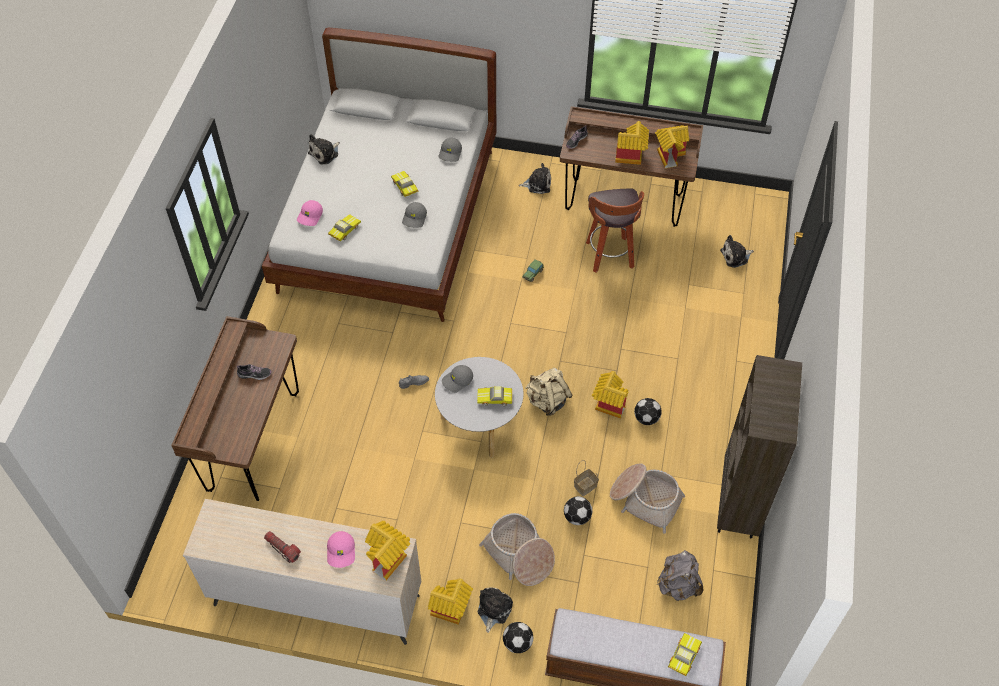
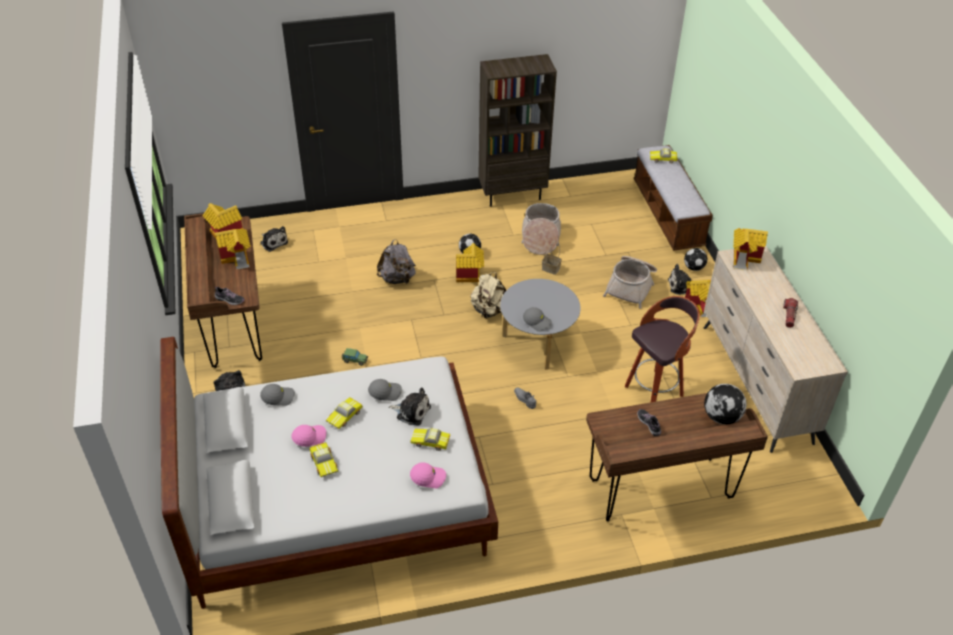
camera: 115 degrees left, 10 degrees down
plush toy [308,134,340,165] -> plush toy moved to [389,387,431,426]
pink cap [327,531,355,568] -> pink cap moved to [291,425,326,447]
toy car [477,386,512,406] -> toy car moved to [309,442,338,477]
football [564,496,592,525] -> none
stool [586,188,644,273] -> stool moved to [625,296,700,403]
grey backpack [656,550,704,601] -> grey backpack moved to [377,239,416,284]
none -> globe [704,384,747,424]

